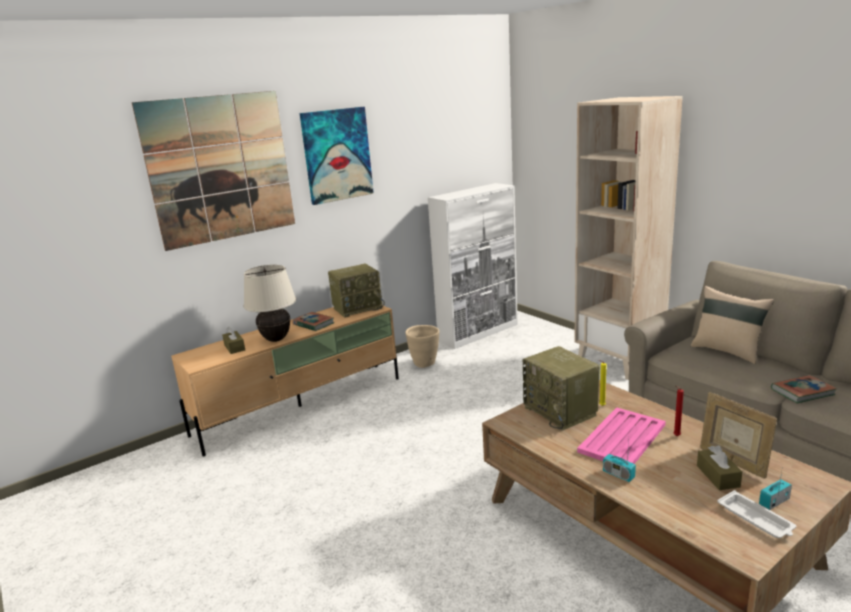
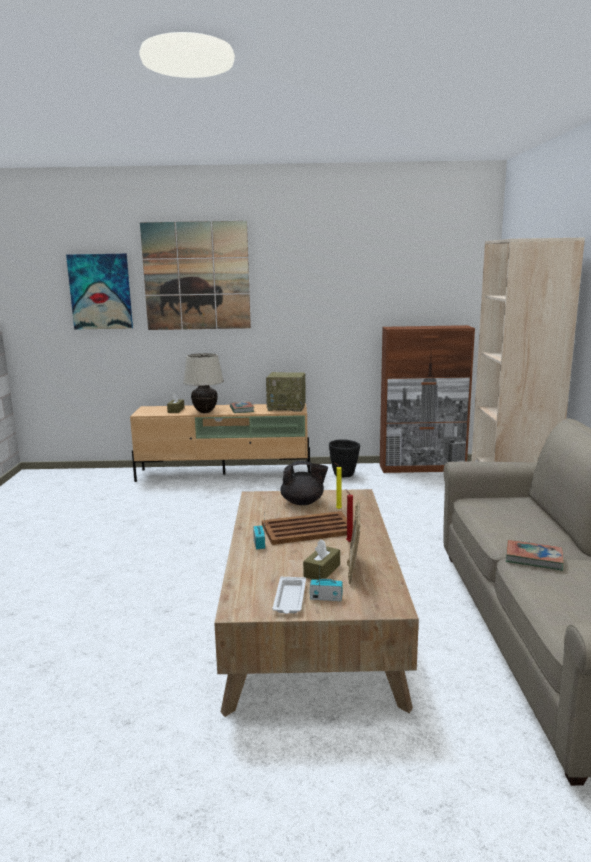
camera: 35 degrees right, 5 degrees down
picture [300,107,374,205] -> picture moved to [66,254,133,329]
beige planter [405,325,439,368] -> black planter [329,439,360,477]
white cabinet [428,183,518,349] -> brown cabinet [380,325,475,473]
radio [523,346,600,431] -> black teapot [280,461,328,505]
pink tray [577,407,666,464] -> brown tray [262,511,347,545]
beige pillow [691,286,774,364] -> none

